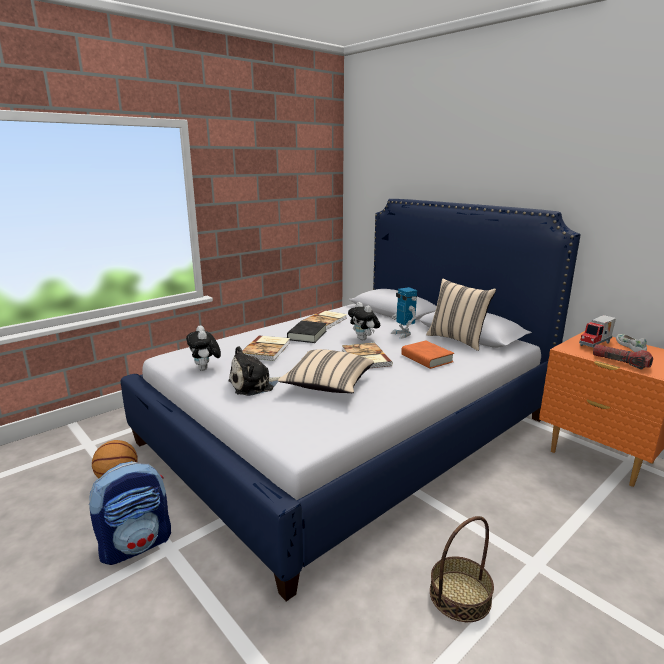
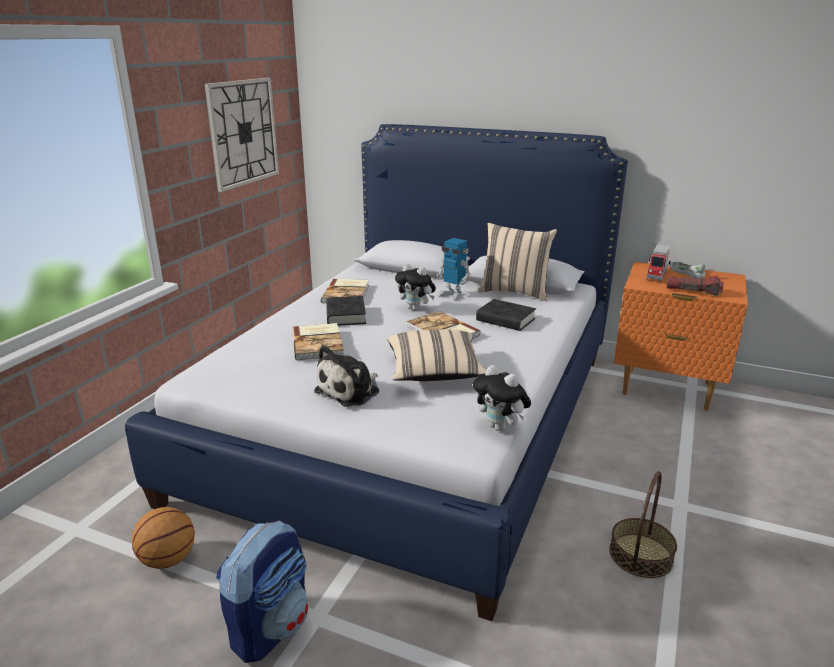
camera: 25 degrees left, 5 degrees up
plush toy [186,325,221,371] -> plush toy moved to [473,365,531,431]
orange book [401,341,454,369] -> black book [476,299,536,331]
none -> wall clock [205,78,279,192]

